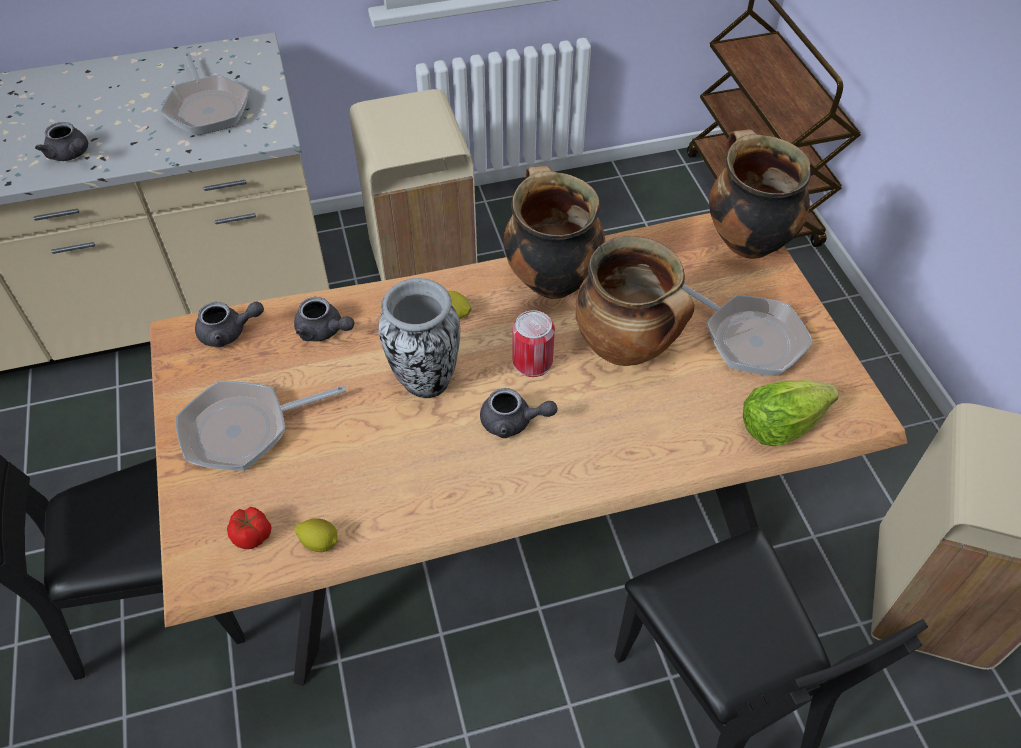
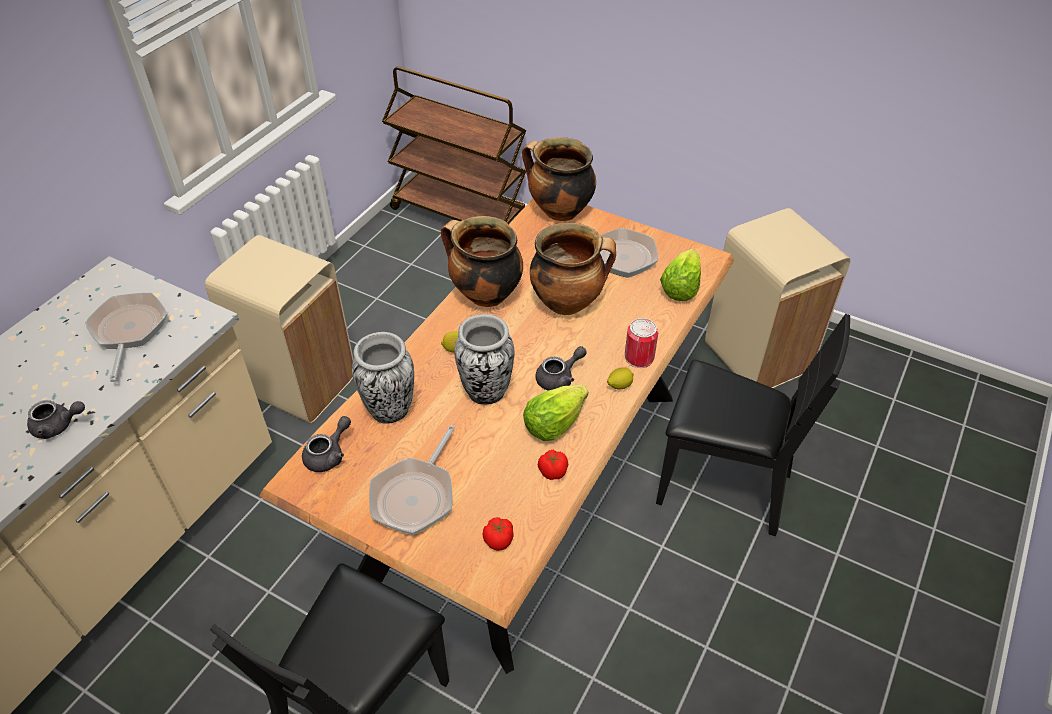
camera: 45 degrees left, 5 degrees down
frying pan [161,53,249,135] -> frying pan turned 120 degrees counterclockwise [85,293,167,382]
grey teapot [294,297,354,341] -> vase [352,332,414,424]
lemon [295,518,338,552] -> lemon moved to [607,367,634,389]
can [513,310,555,377] -> can moved to [625,318,658,368]
none -> lettuce [523,385,588,441]
none -> tomato [538,450,568,480]

